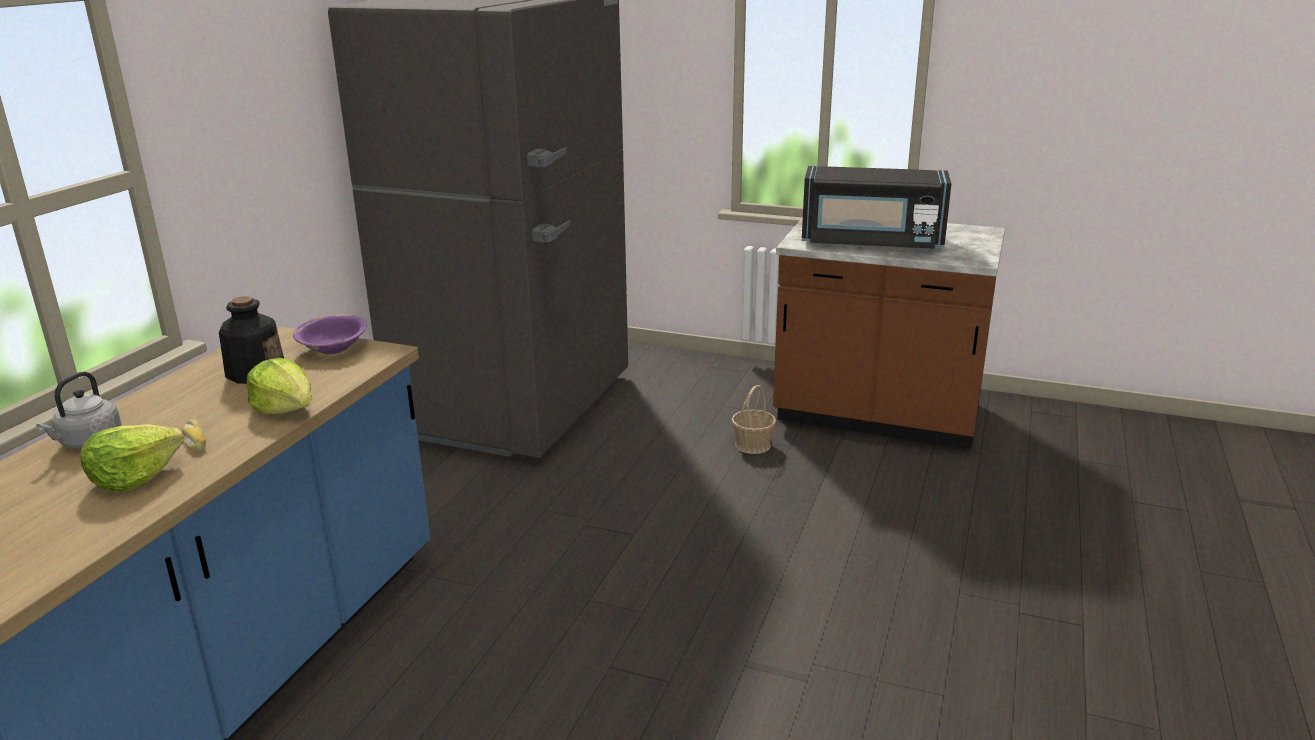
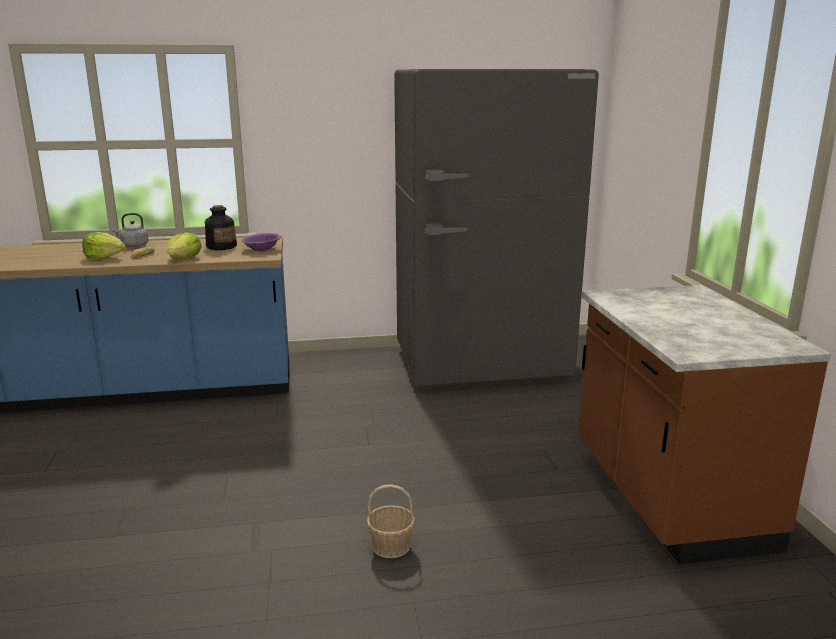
camera: 60 degrees right, 5 degrees down
basket [731,385,776,454] -> basket moved to [367,484,415,558]
black microwave [802,166,951,251] -> none

